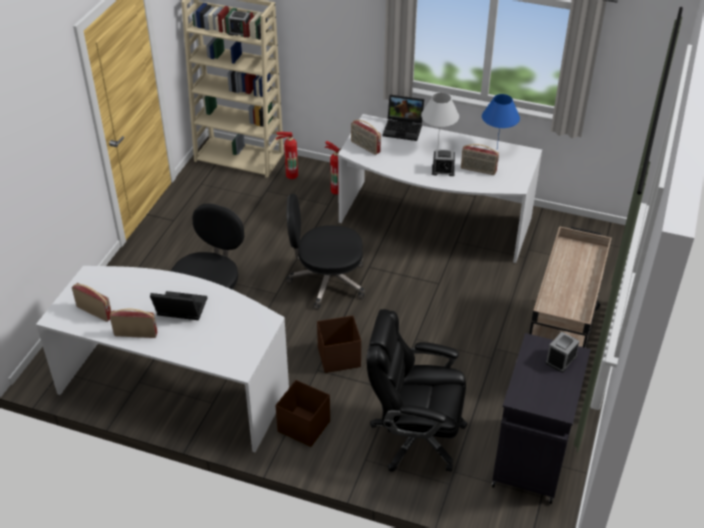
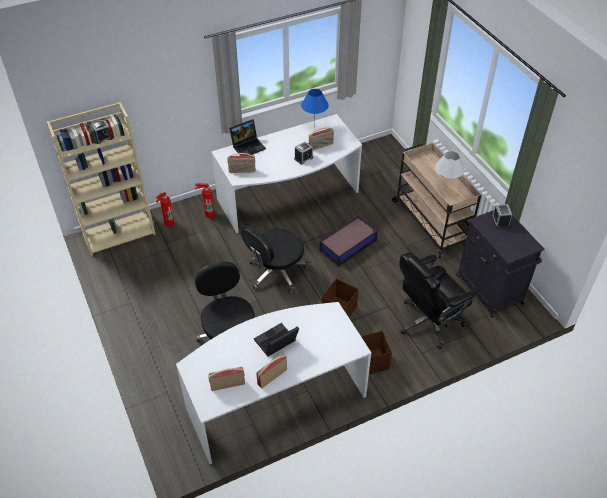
camera: 45 degrees left, 5 degrees up
white table lamp [421,93,459,143] -> white table lamp moved to [435,151,465,191]
none -> storage box [320,216,378,267]

